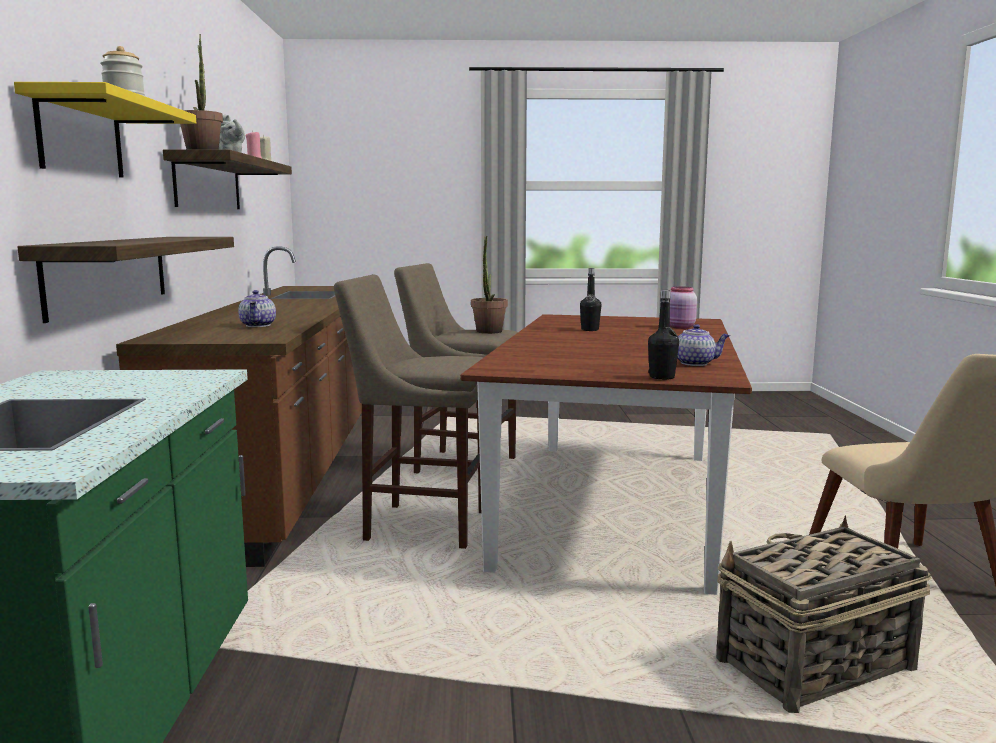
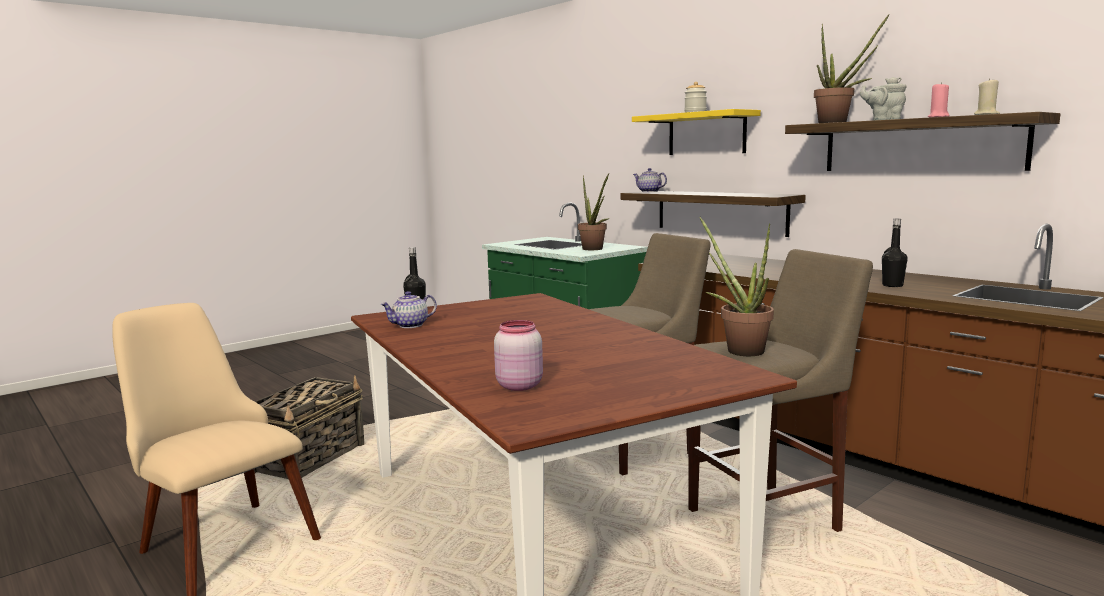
camera: 140 degrees right, 0 degrees up
teapot [238,290,276,327] -> teapot moved to [633,168,667,192]
black bottle [580,268,601,331] -> black bottle moved to [882,219,907,287]
none -> potted plant [578,174,609,250]

